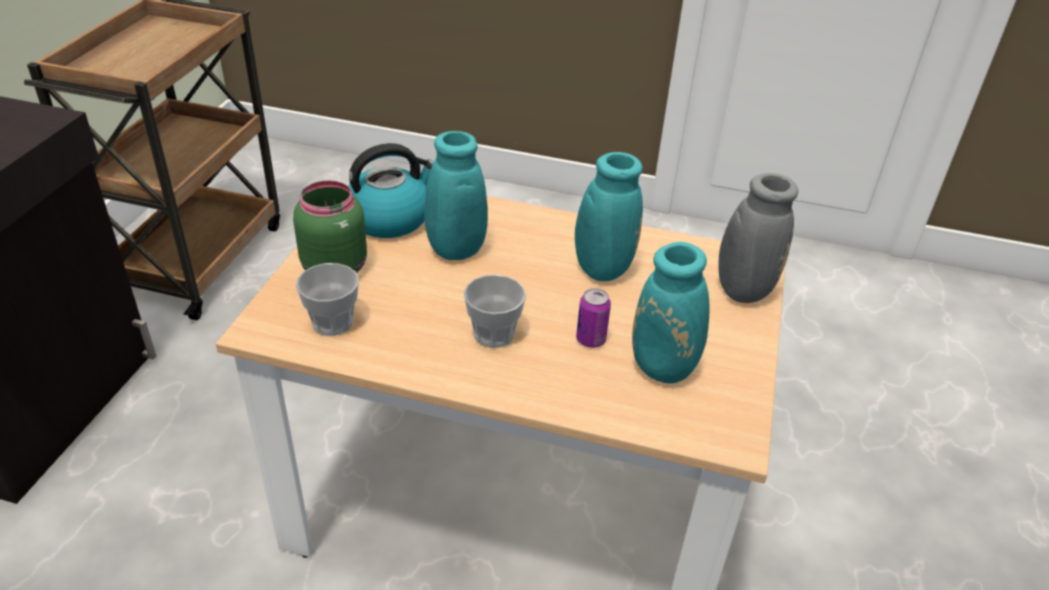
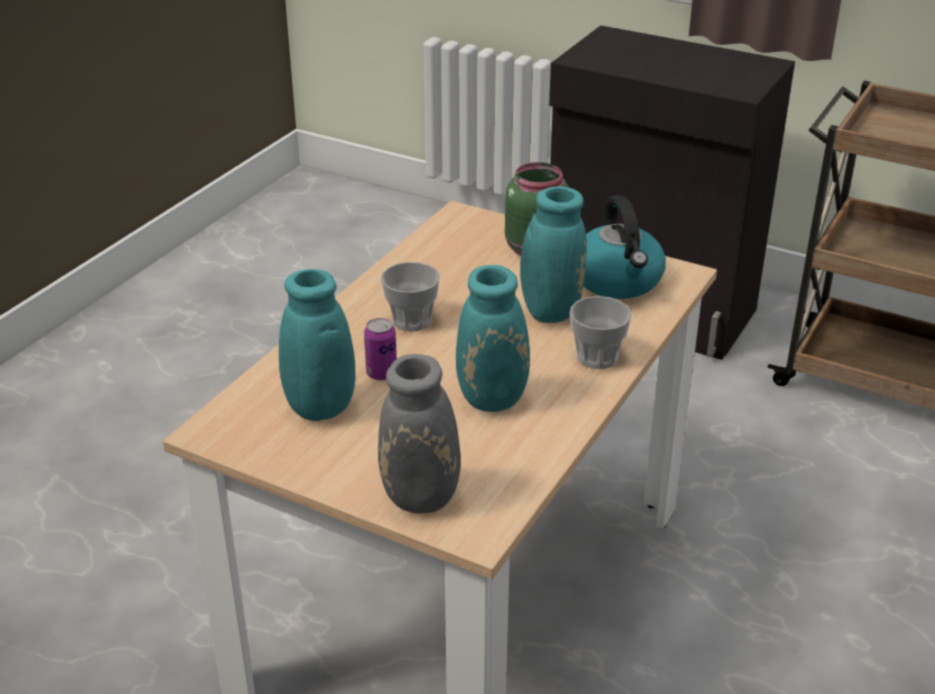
camera: 105 degrees right, 5 degrees down
cup [296,263,359,336] -> cup moved to [570,296,632,369]

